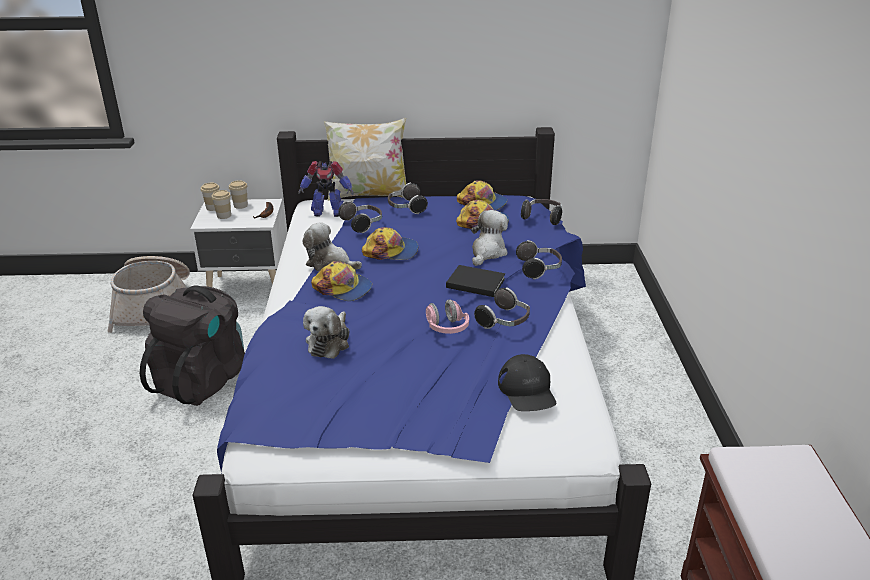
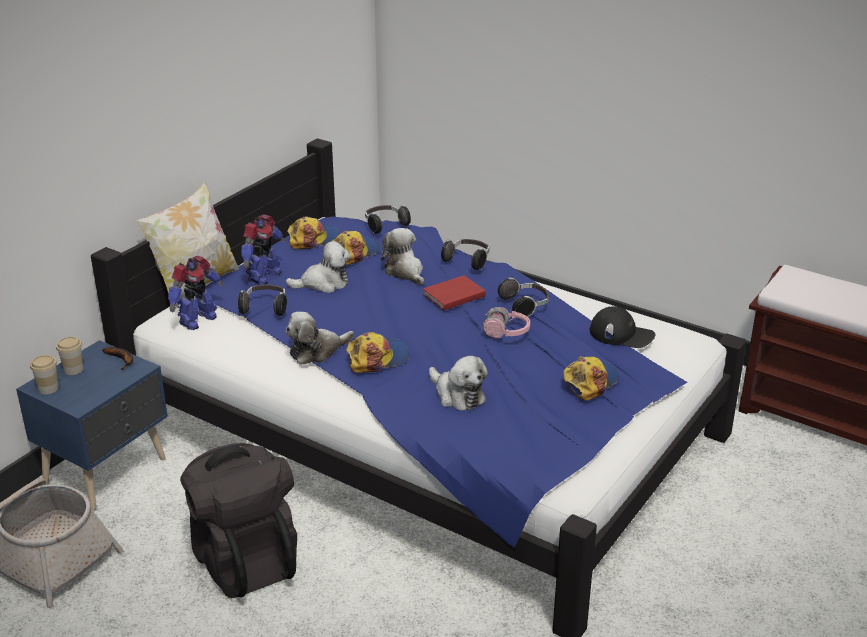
camera: 55 degrees left, 0 degrees up
white nightstand [190,199,287,287] -> blue nightstand [16,340,168,510]
cup [211,190,231,219] -> none
cap [362,227,419,260] -> cap moved to [563,356,620,400]
headphones [388,182,428,214] -> toy robot [241,214,286,285]
black book [446,265,505,297] -> red book [423,275,486,310]
none -> plush toy [286,241,351,293]

